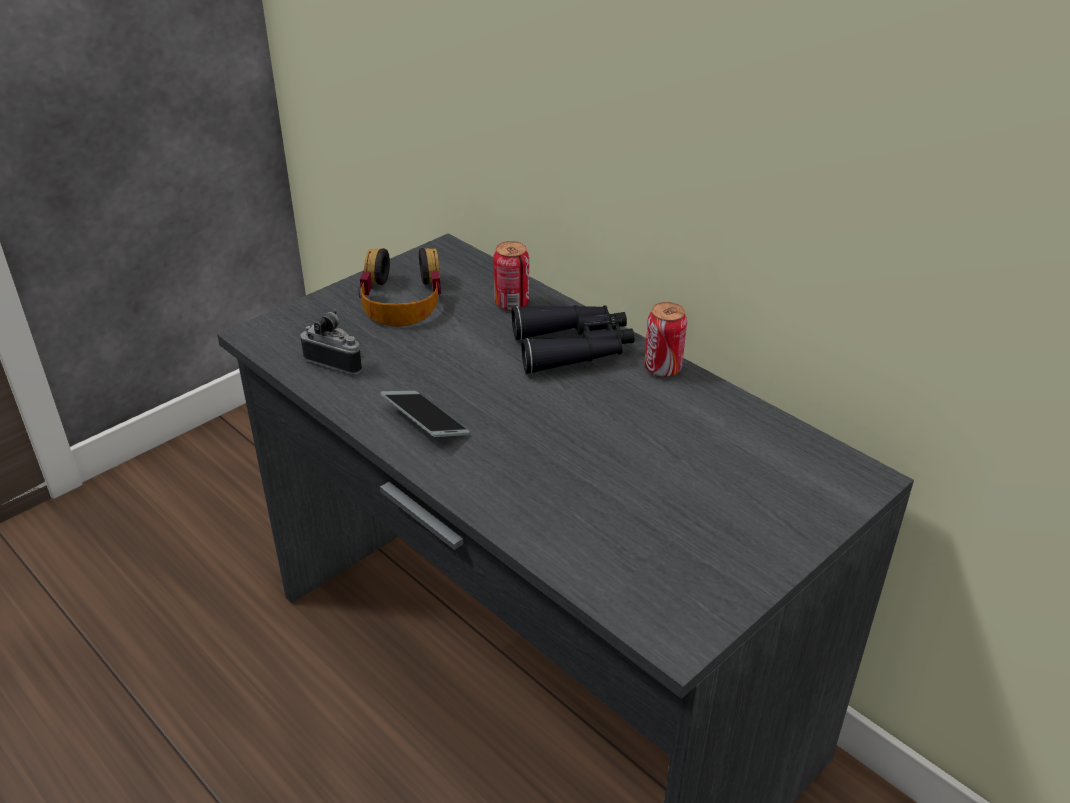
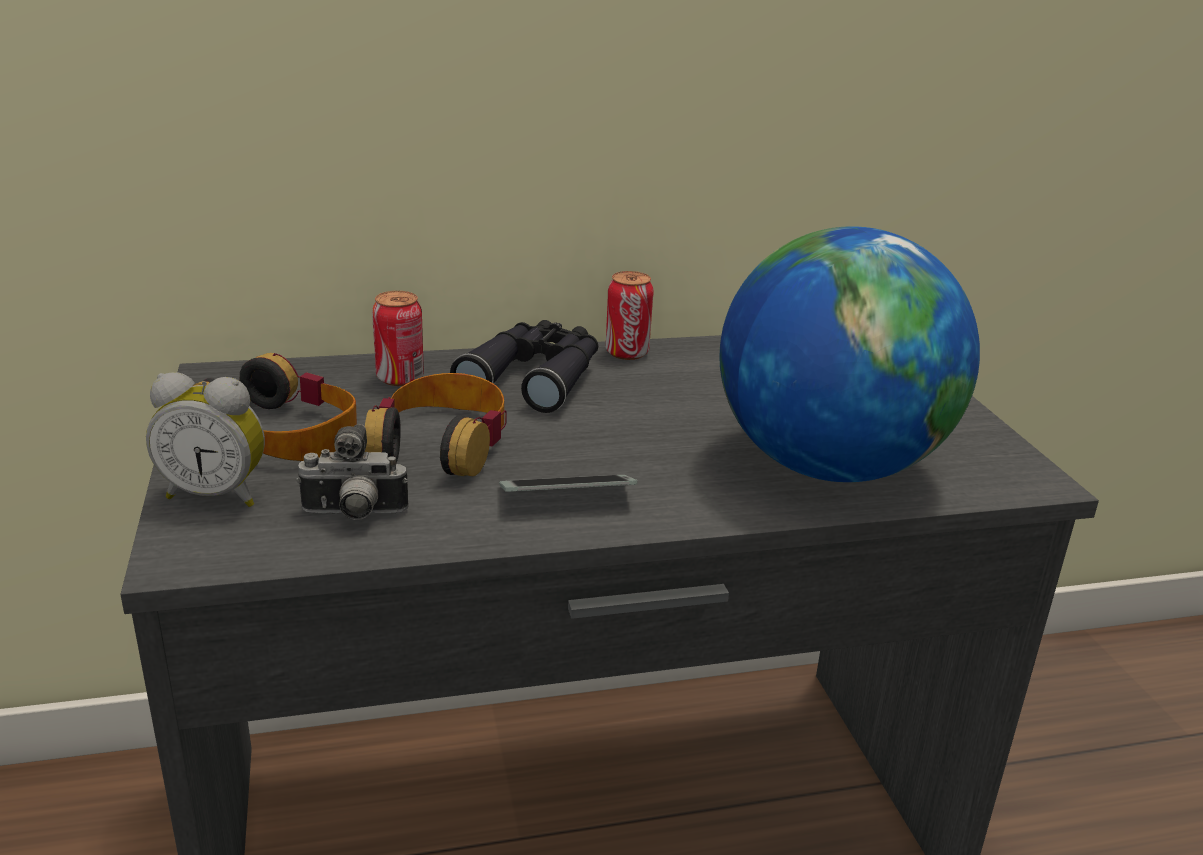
camera: 60 degrees left, 10 degrees down
camera [300,309,362,374] -> camera turned 150 degrees counterclockwise [296,424,409,520]
none -> alarm clock [146,372,265,507]
none -> headphones [365,373,507,476]
none -> globe [719,226,980,482]

